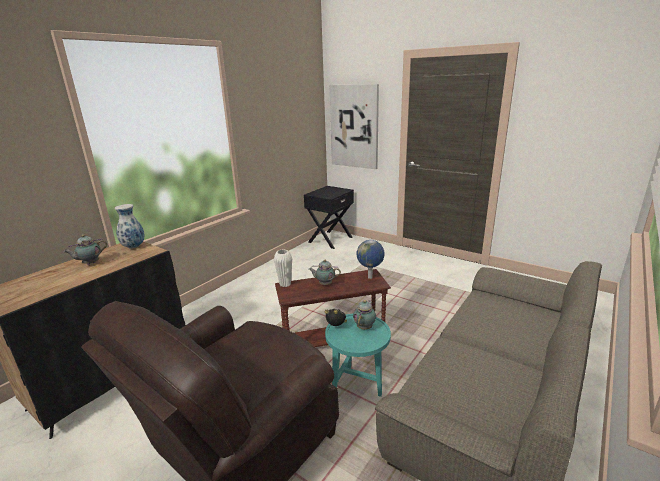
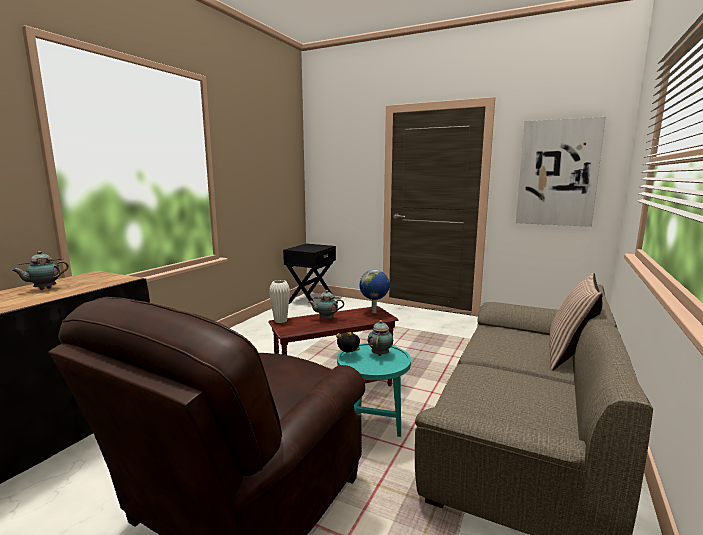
camera: 10 degrees left, 10 degrees down
vase [115,204,145,248] -> none
picture [330,84,379,169] -> picture moved to [516,117,606,227]
none -> pillow [549,273,603,371]

